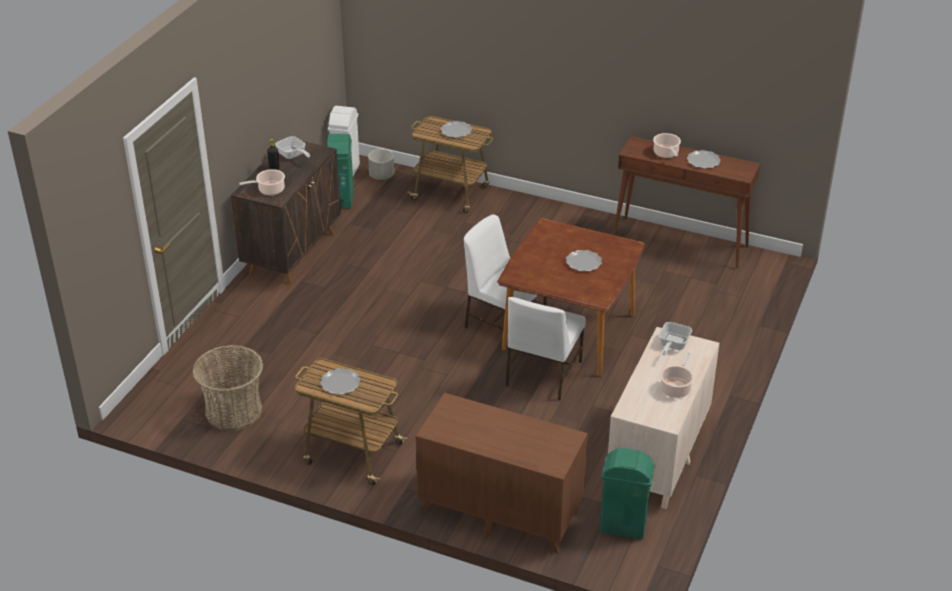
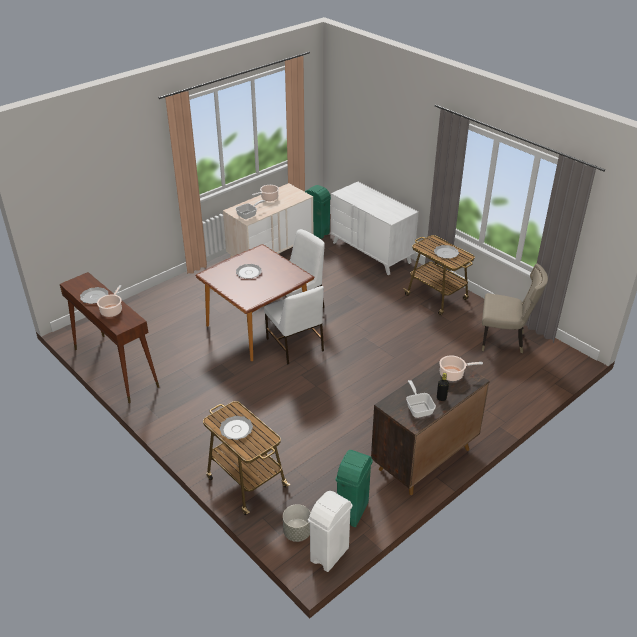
camera: 155 degrees left, 0 degrees up
basket [192,345,263,431] -> beige chair [482,264,548,353]
brown dresser [416,393,588,554] -> white dresser [330,182,419,275]

